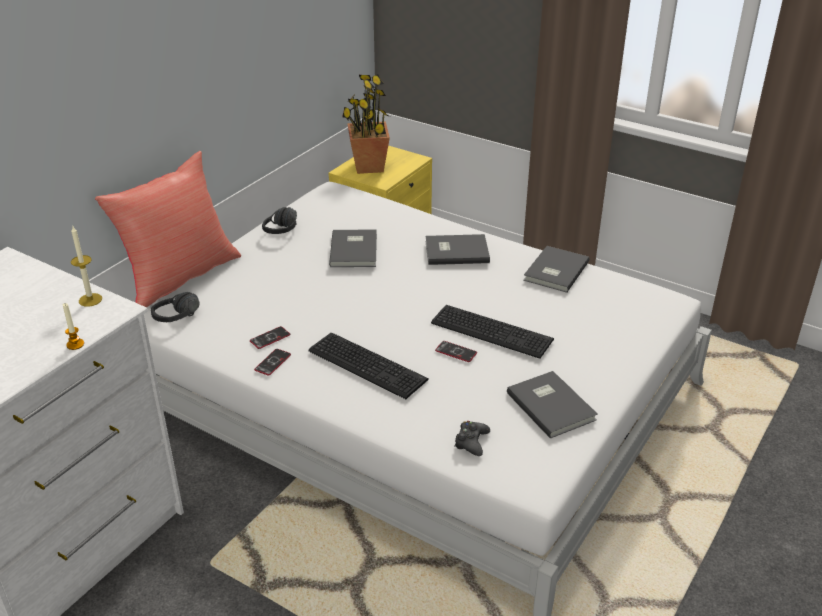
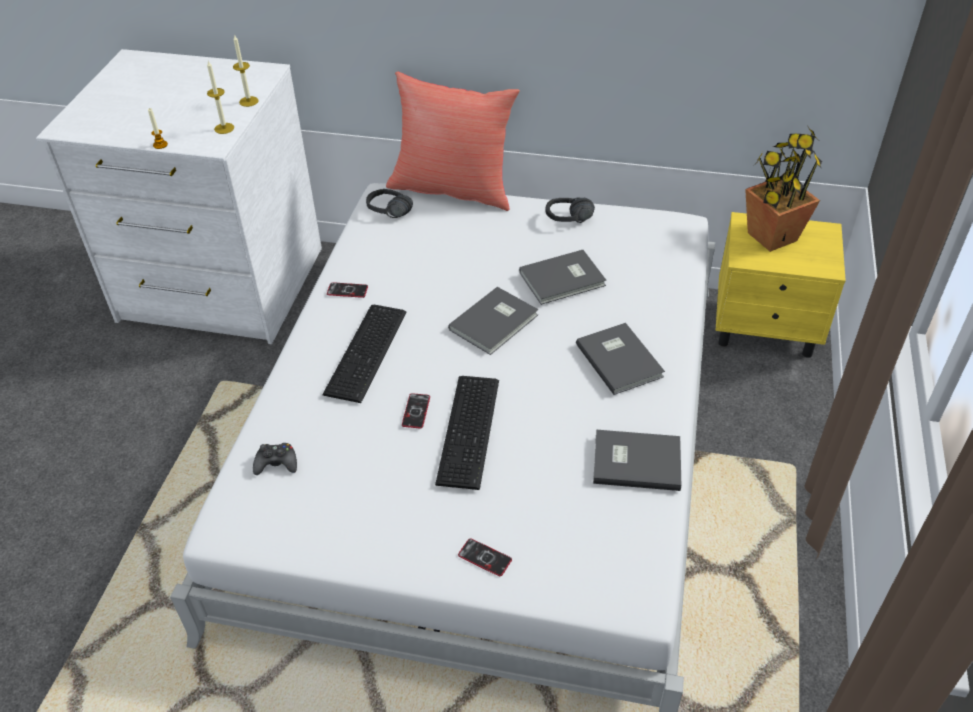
camera: 70 degrees right, 10 degrees up
phone [250,326,290,349] -> phone moved to [458,538,512,576]
grey book [507,371,598,439] -> grey book moved to [448,287,538,355]
none -> candle [233,34,259,107]

